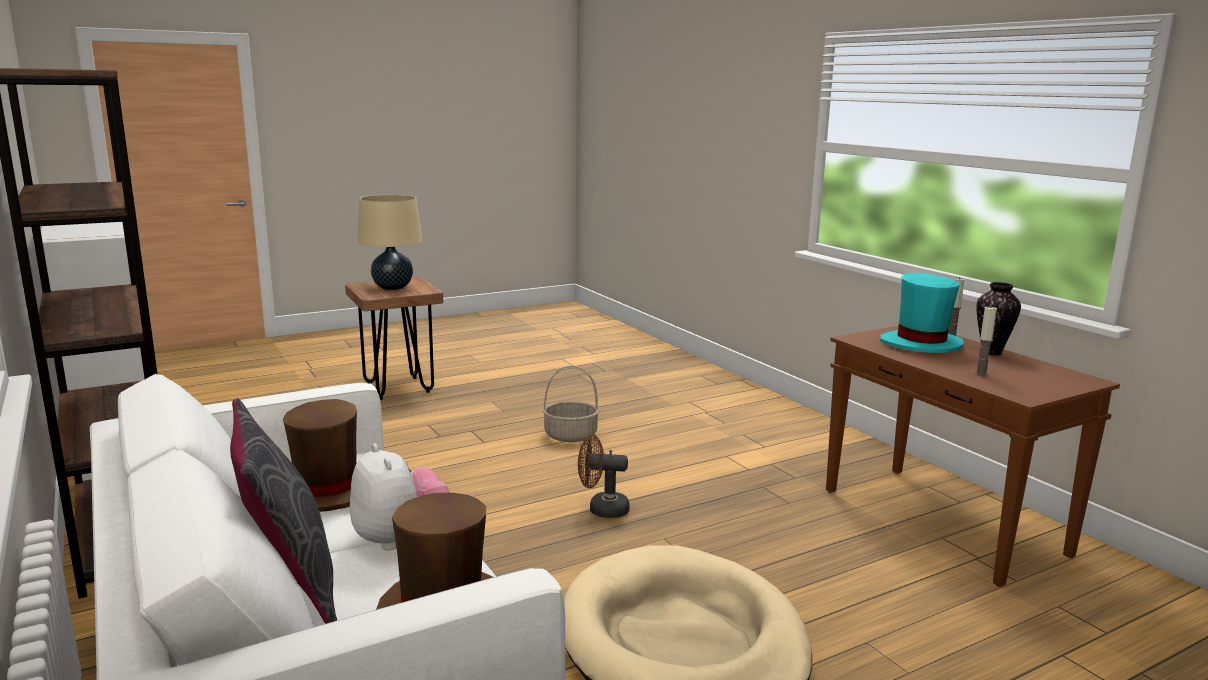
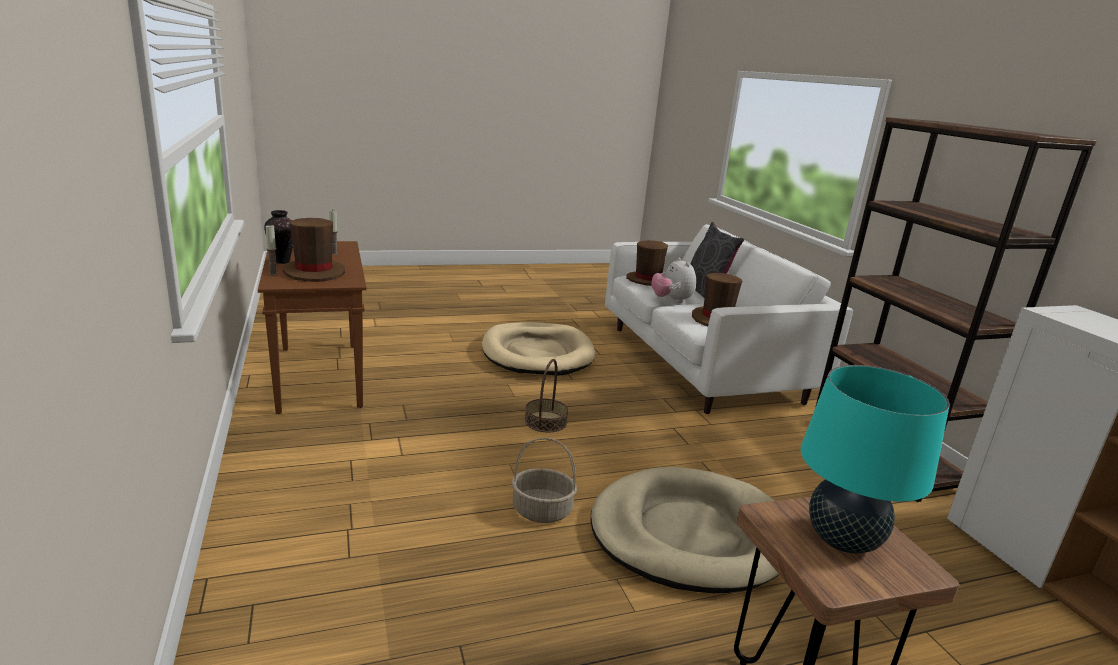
camera: 170 degrees left, 5 degrees up
beige table lamp [358,194,423,290] -> turquoise table lamp [801,365,950,554]
brown fan [578,435,630,518] -> basket [525,359,569,432]
turquoise hat [880,274,964,353] -> brown hat [283,218,345,282]
none -> beige dog bed [591,467,779,593]

